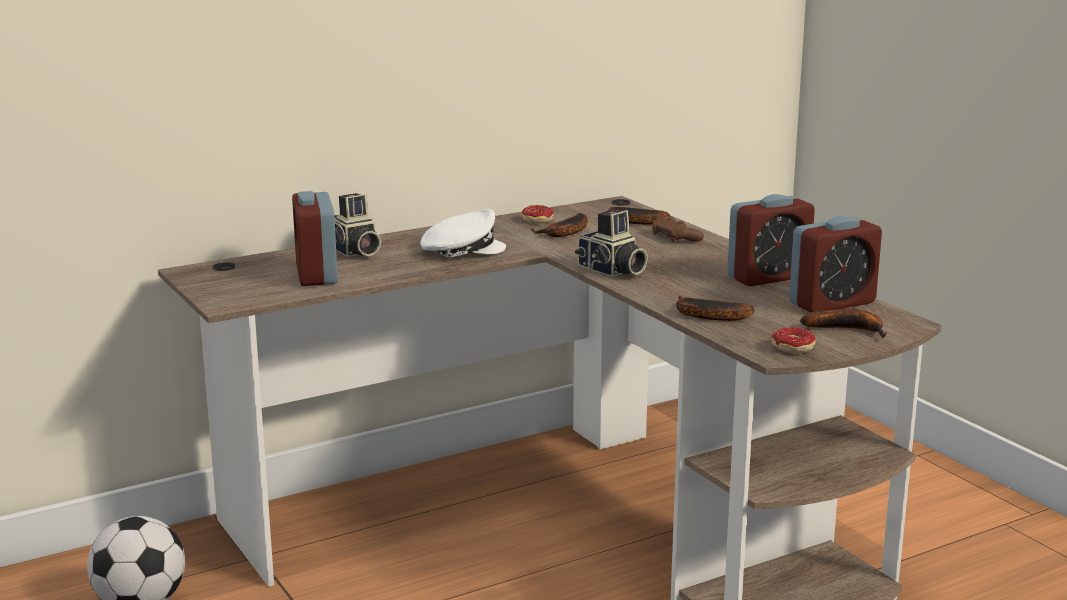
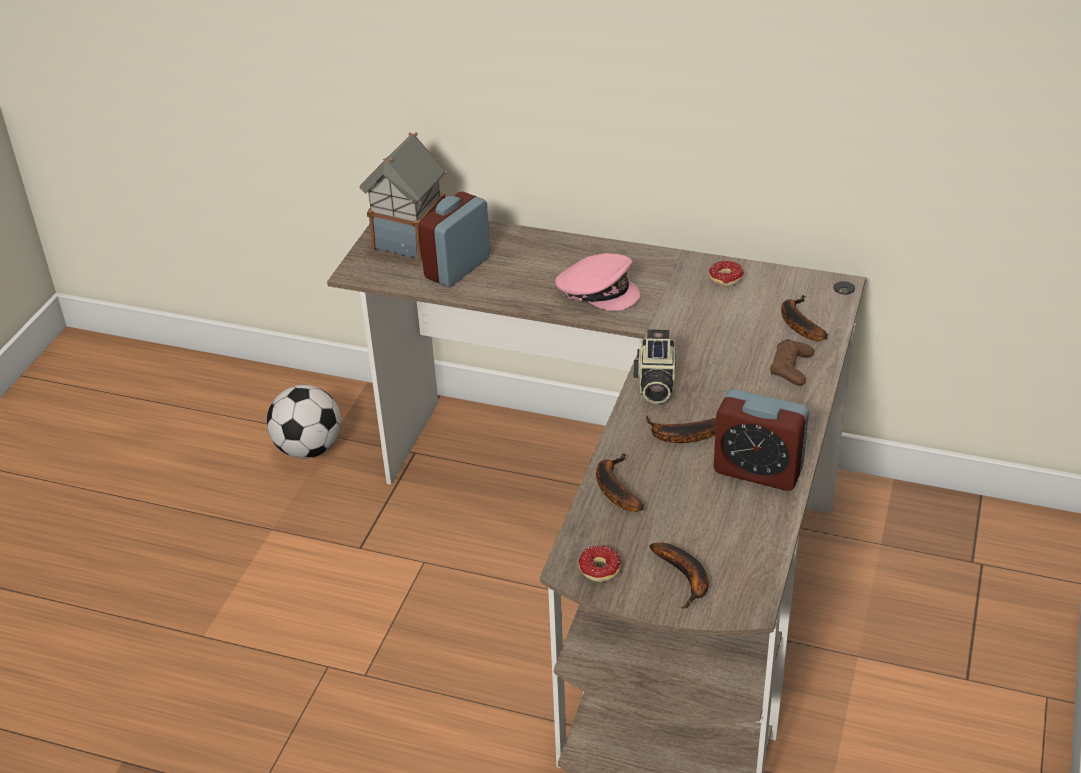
camera: 50 degrees right, 20 degrees up
camera [335,193,381,257] -> none
white cap [420,209,506,257] -> pink cap [555,253,640,311]
banana [531,213,588,237] -> banana moved to [646,415,716,443]
alarm clock [789,216,882,312] -> none
none -> toy house [359,132,446,261]

